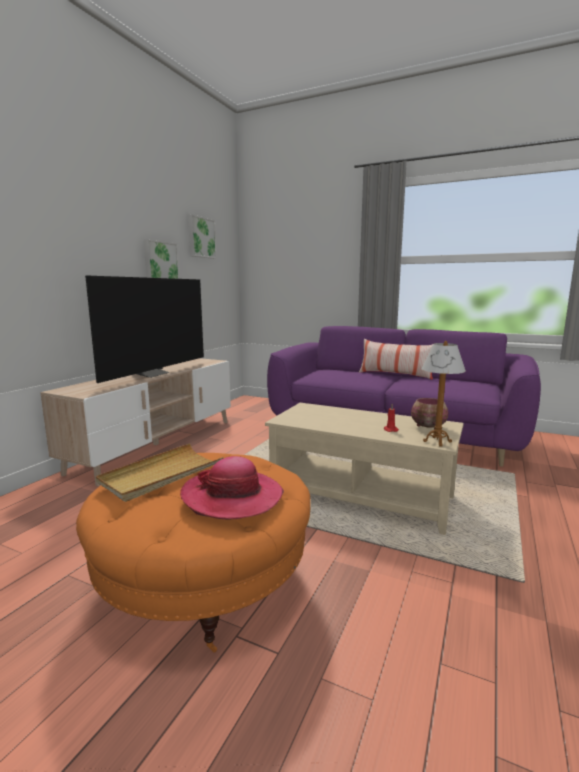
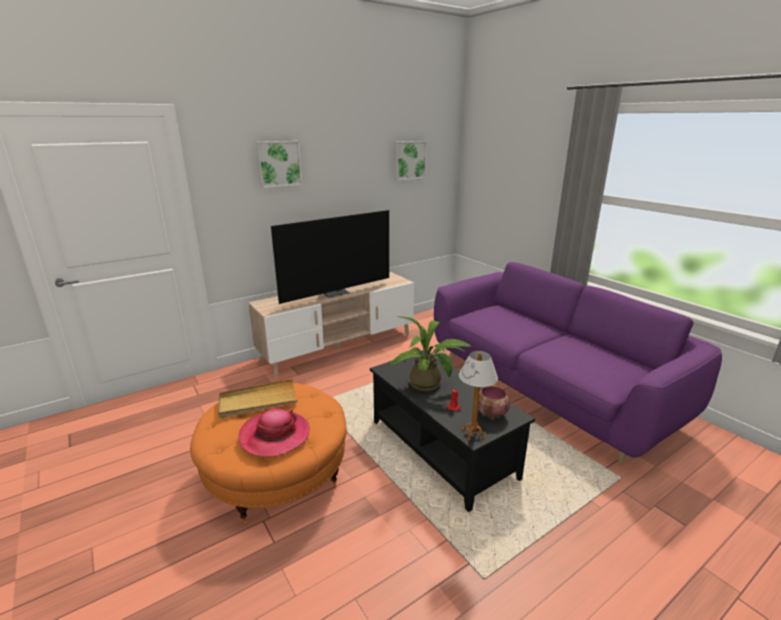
camera: 30 degrees right, 10 degrees up
picture [144,239,180,279] -> picture moved to [256,141,302,188]
beige coffee table [265,403,464,535] -> black coffee table [370,350,535,512]
pillow [359,339,433,379] -> none
none -> potted plant [389,316,472,392]

